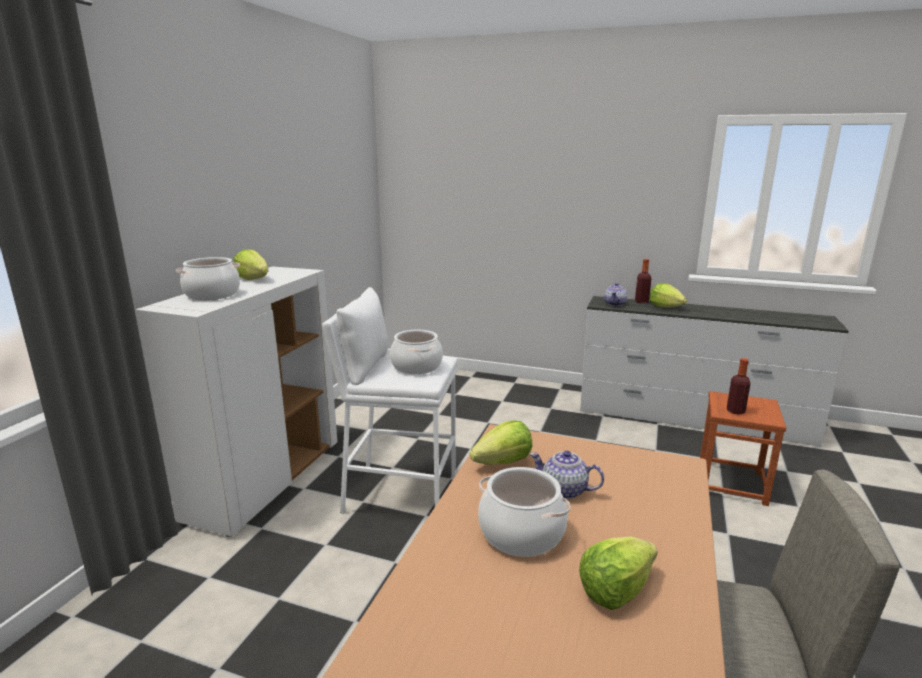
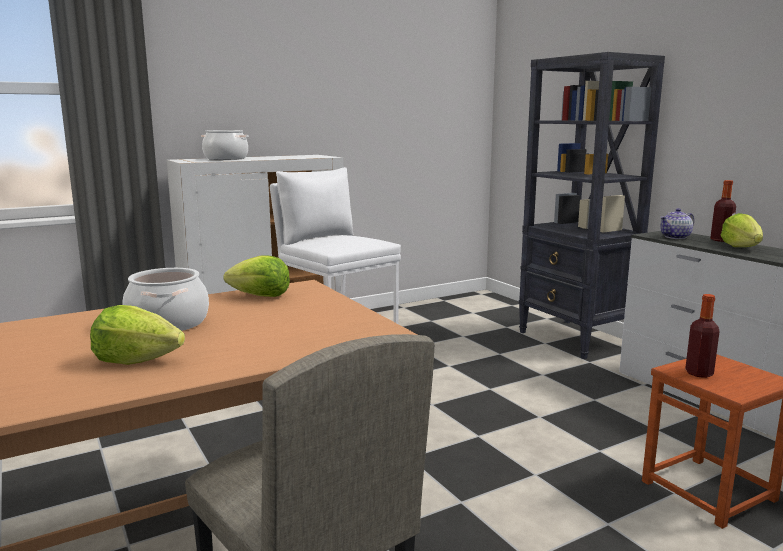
camera: 40 degrees right, 5 degrees down
lettuce [233,249,268,280] -> none
cooking pot [390,330,443,374] -> none
teapot [530,451,604,499] -> none
none -> black bookcase [519,52,665,359]

